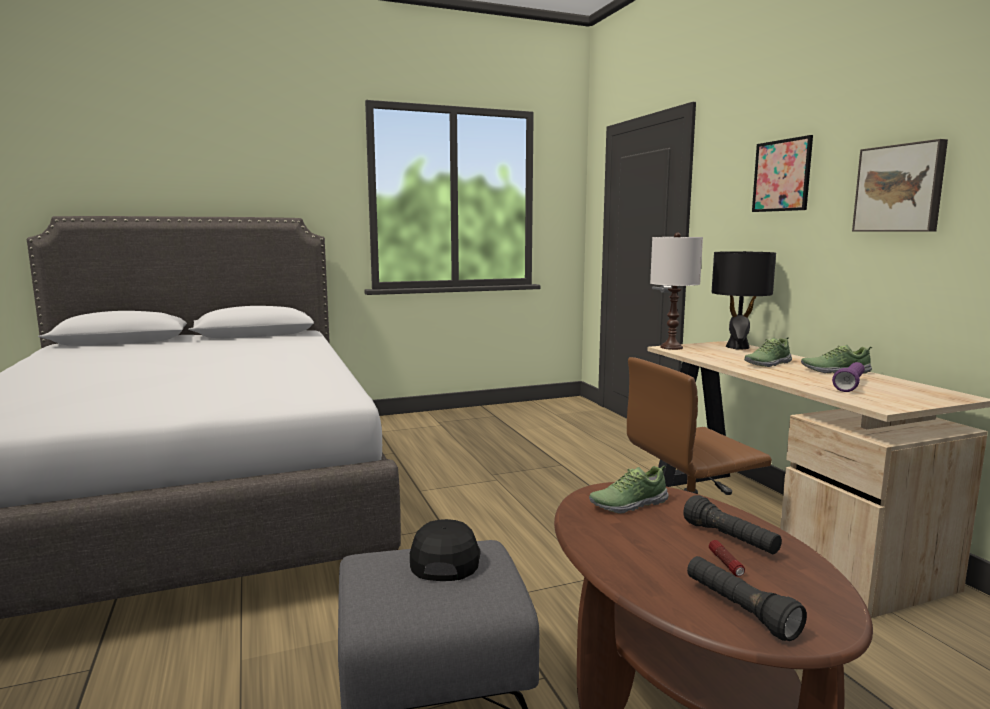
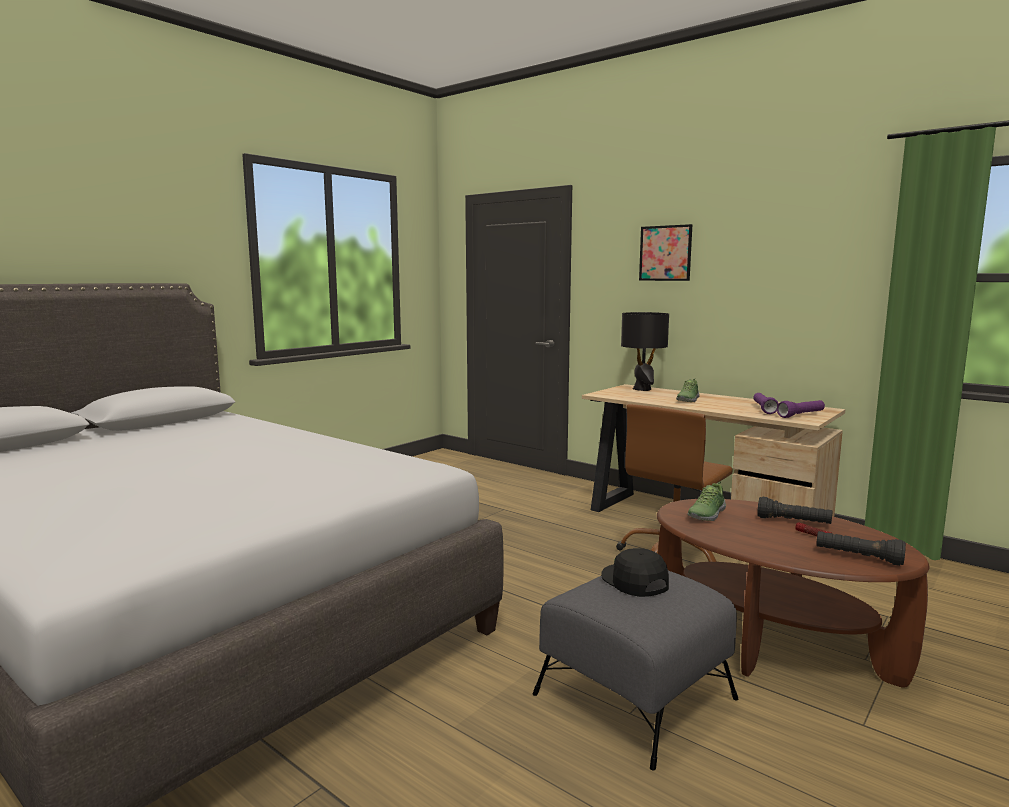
camera: 30 degrees left, 0 degrees up
white table lamp [650,233,703,350] -> none
shoe [801,345,872,374] -> none
picture [852,139,948,232] -> none
none -> purple flashlight [777,400,825,418]

